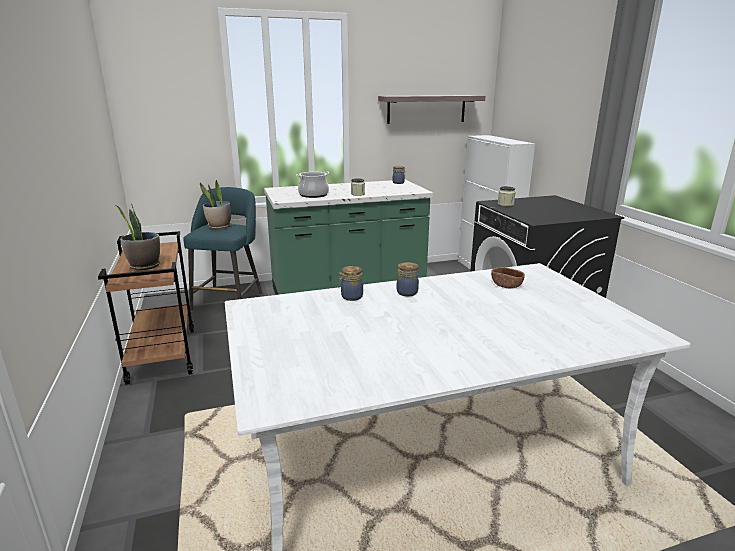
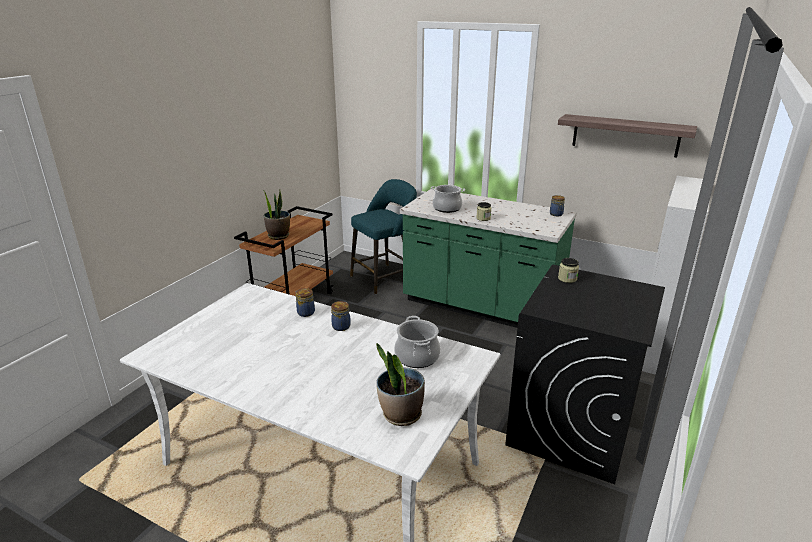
camera: 45 degrees right, 5 degrees up
potted plant [200,180,231,229] -> potted plant moved to [376,343,425,426]
brown bowl [491,267,525,288] -> cooking pot [394,316,441,368]

